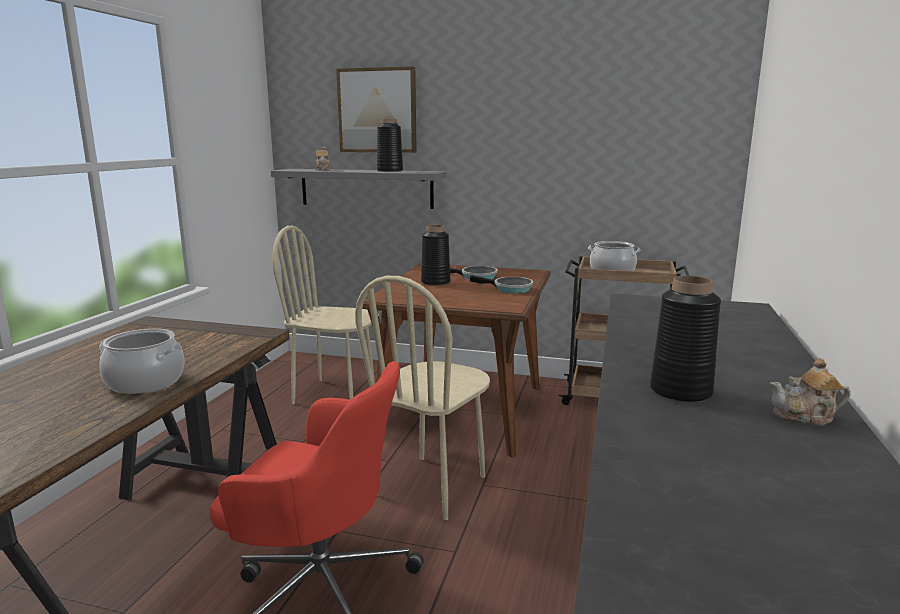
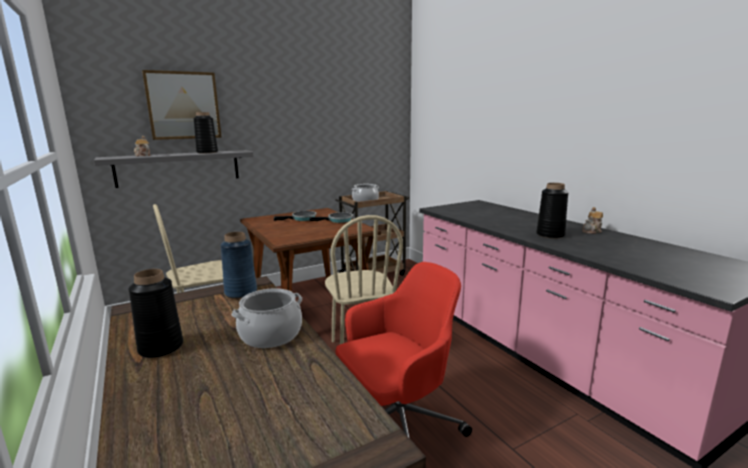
camera: 45 degrees left, 0 degrees up
black vase [421,225,450,286] -> black vase moved to [128,269,183,358]
none -> blue vase [220,232,257,299]

